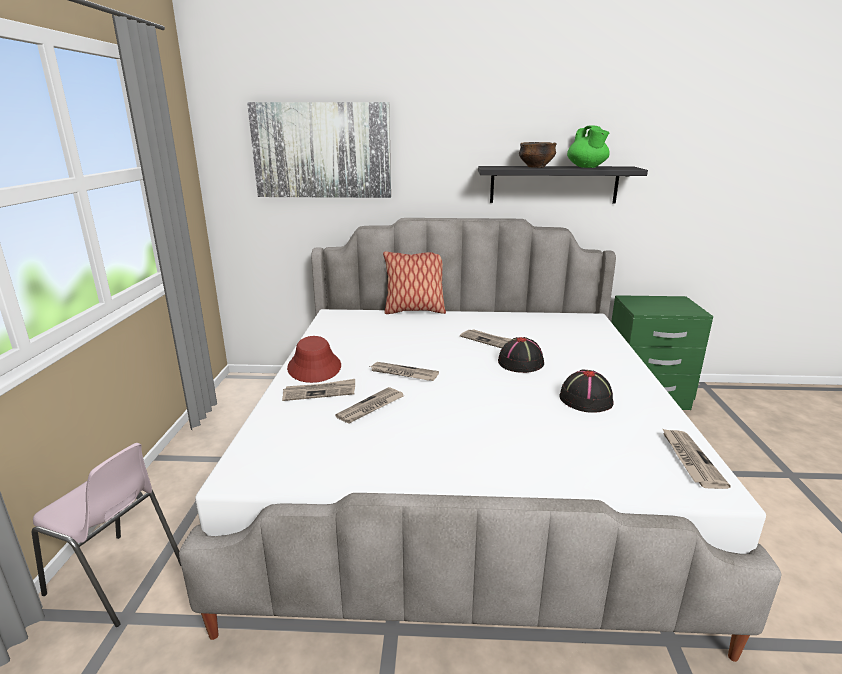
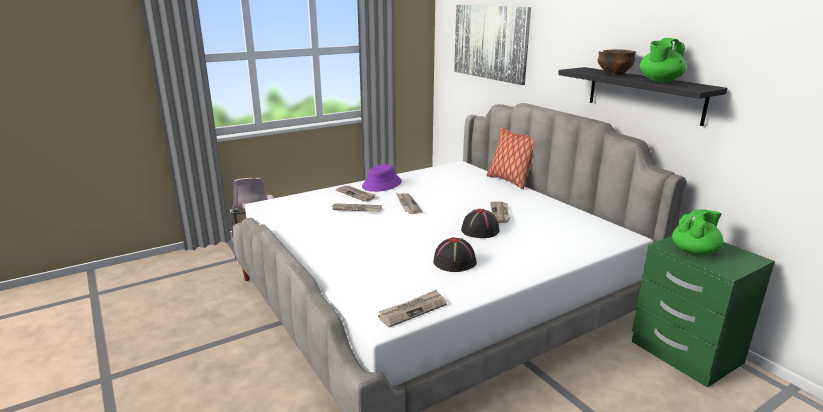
camera: 55 degrees right, 0 degrees up
red hat [287,336,341,383] -> purple hat [362,164,402,192]
none -> green teapot [672,209,724,255]

